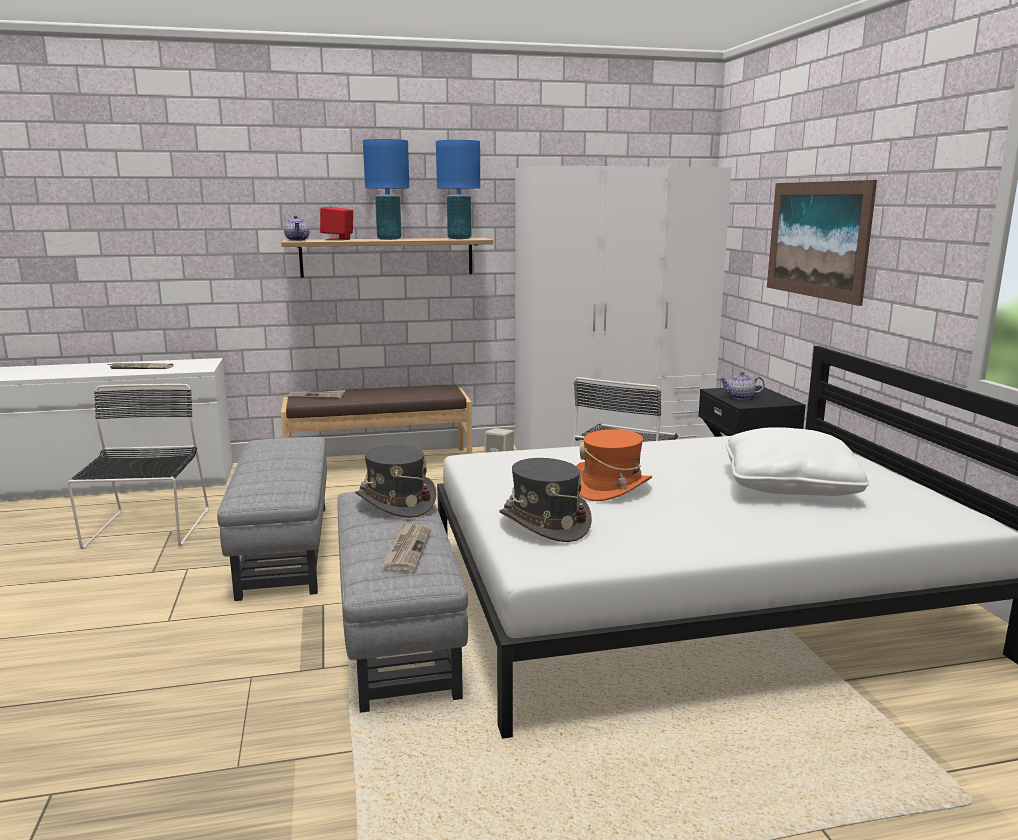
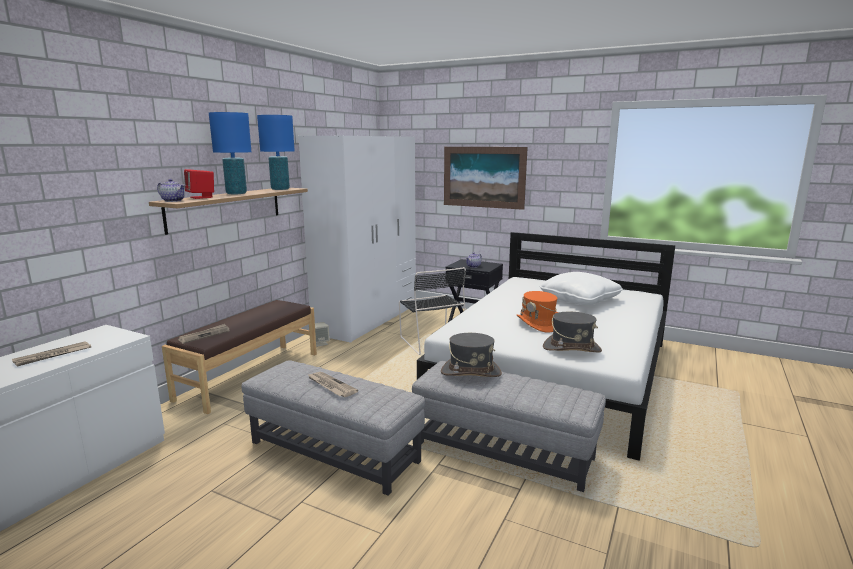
camera: 50 degrees left, 0 degrees up
black chair [67,384,209,549] -> none
newspaper [382,522,431,571] -> newspaper moved to [307,372,358,397]

